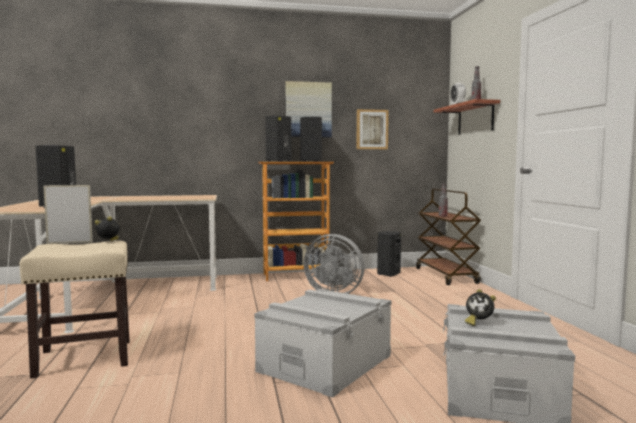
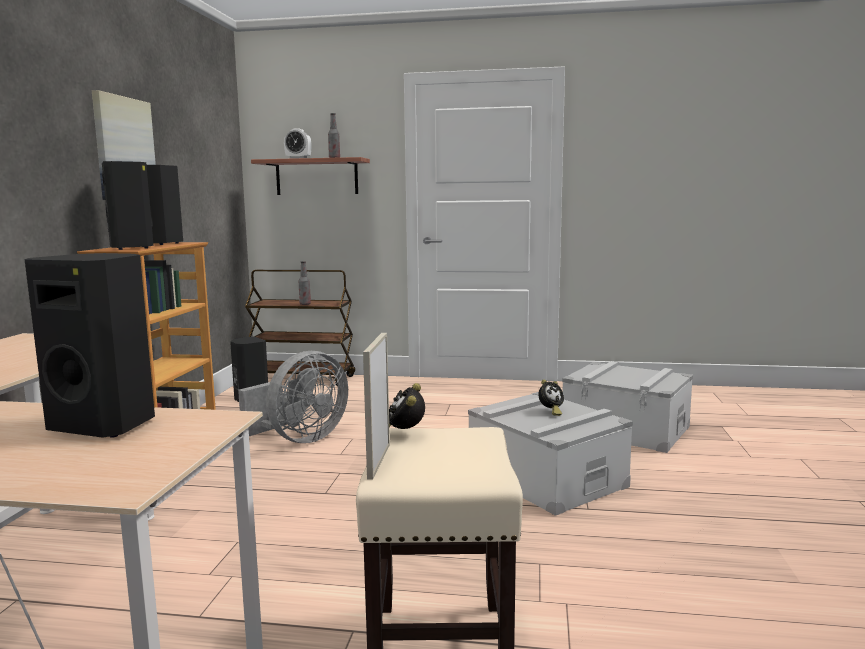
camera: 70 degrees left, 5 degrees up
picture [356,109,389,149] -> none
alarm clock [465,289,496,326] -> alarm clock moved to [538,380,564,416]

